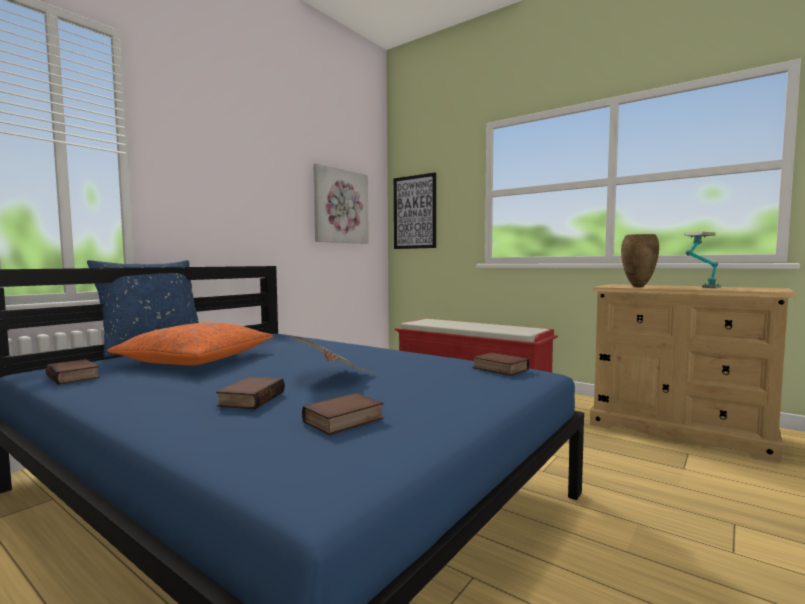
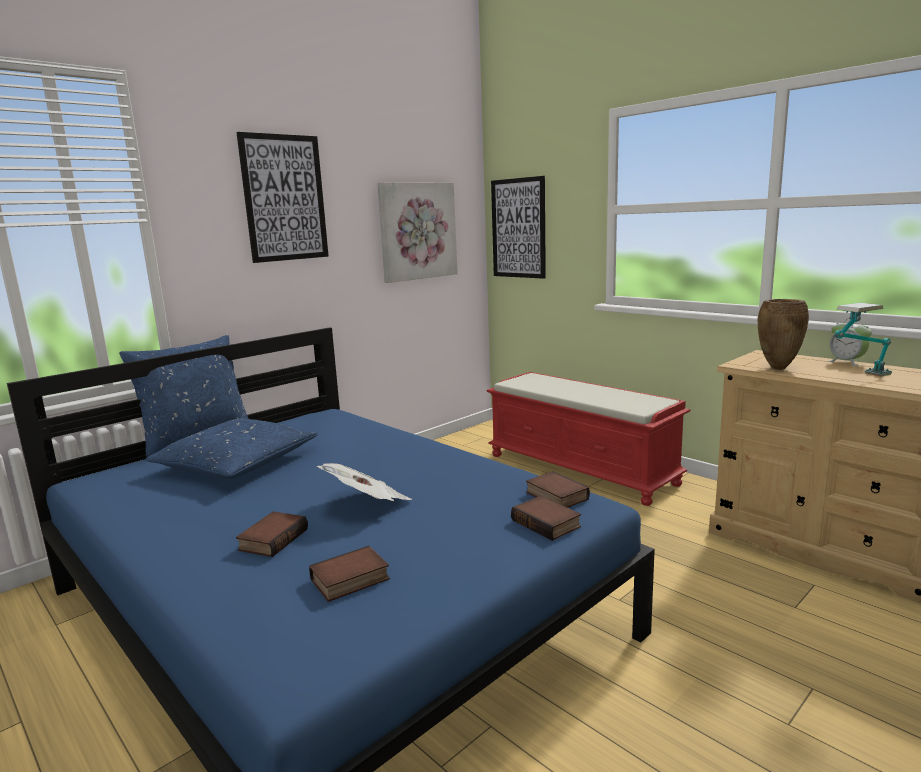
camera: 10 degrees right, 10 degrees up
book [46,359,100,385] -> book moved to [511,496,581,541]
orange pillow [107,323,273,365] -> blue pillow [145,418,318,479]
none -> picture [236,132,329,263]
none -> alarm clock [827,318,872,367]

